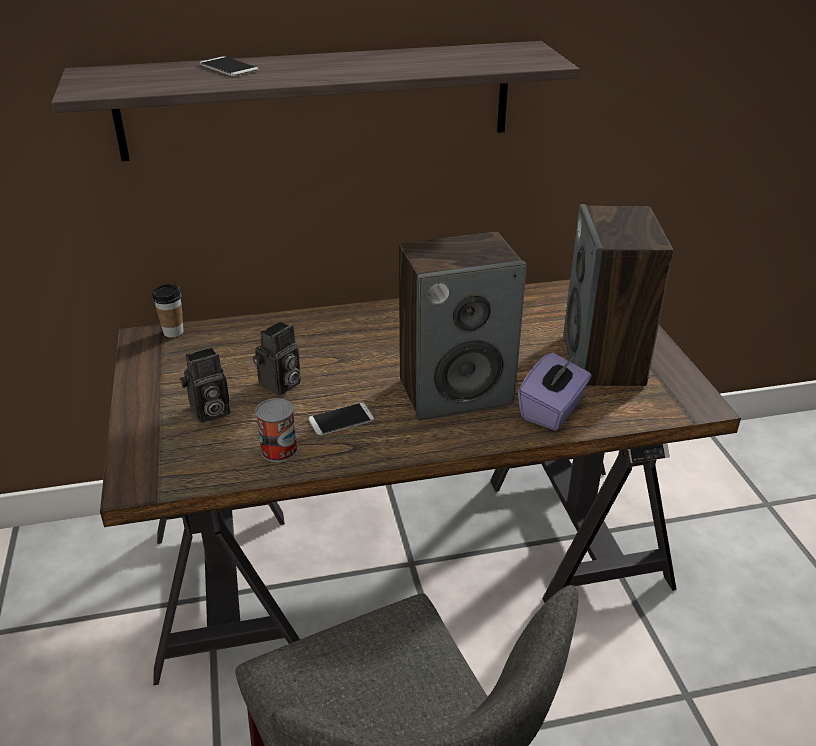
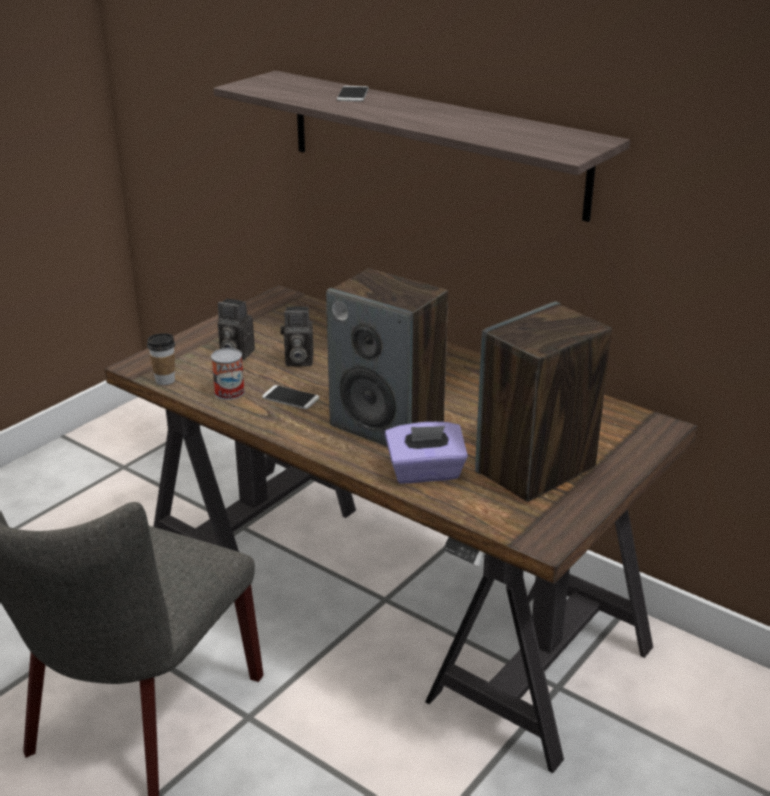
camera: 50 degrees right, 5 degrees down
cup [152,284,183,338] -> cup moved to [147,333,175,385]

